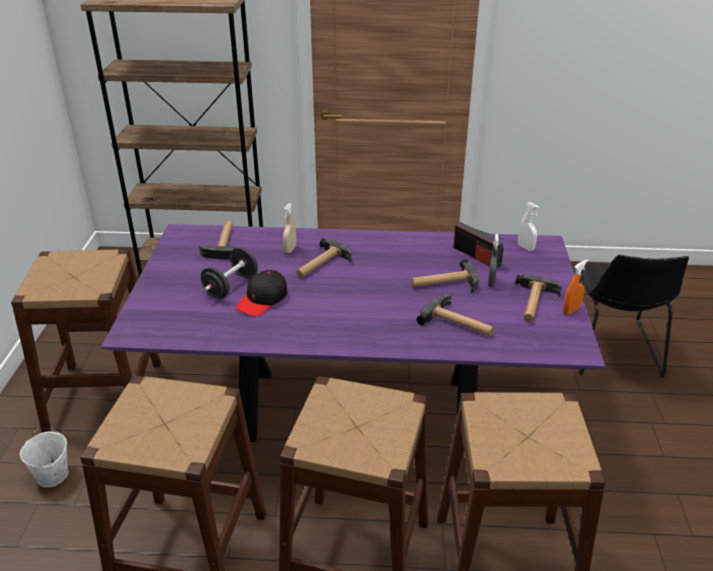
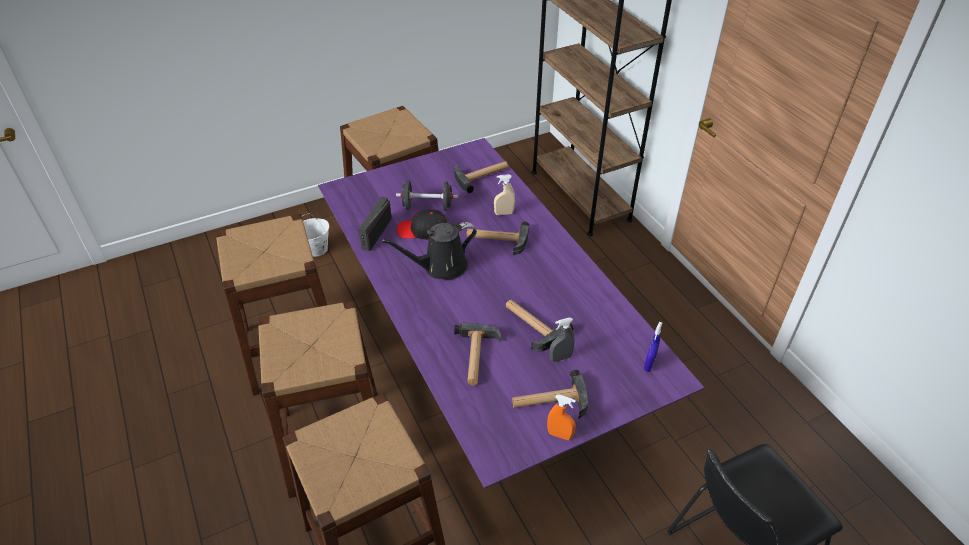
camera: 60 degrees right, 10 degrees up
radio [453,222,504,268] -> radio moved to [358,197,392,251]
white spray bottle [518,202,539,251] -> blue spray bottle [644,322,662,372]
none -> black watering can [381,222,477,279]

